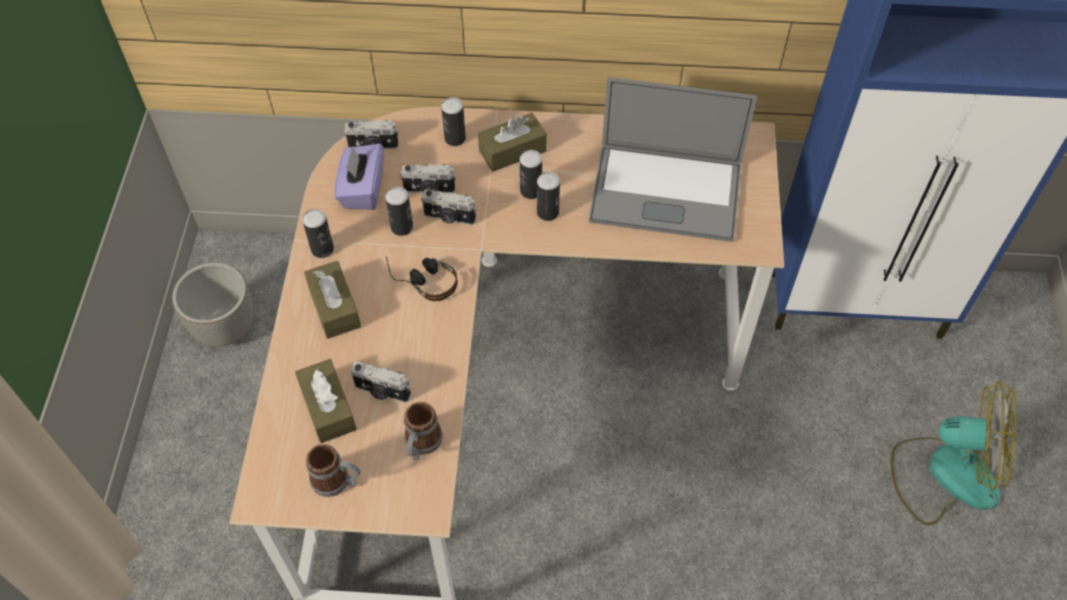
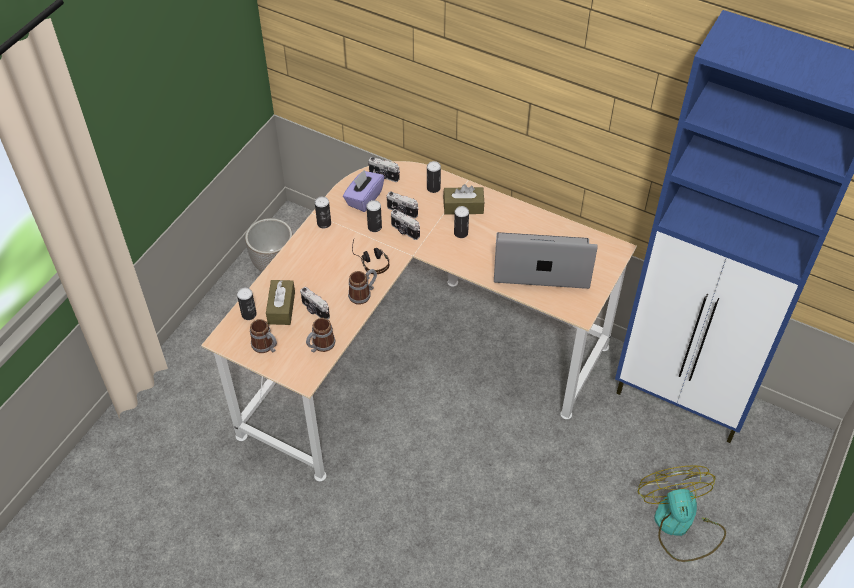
camera: 25 degrees right, 5 degrees down
brown tissue box [304,261,361,339] -> none
can [537,172,560,221] -> can moved to [237,287,257,320]
laptop [589,77,757,242] -> laptop turned 150 degrees clockwise [494,232,598,289]
fan [891,381,1017,525] -> fan turned 135 degrees counterclockwise [637,465,726,562]
none -> mug [348,269,377,305]

